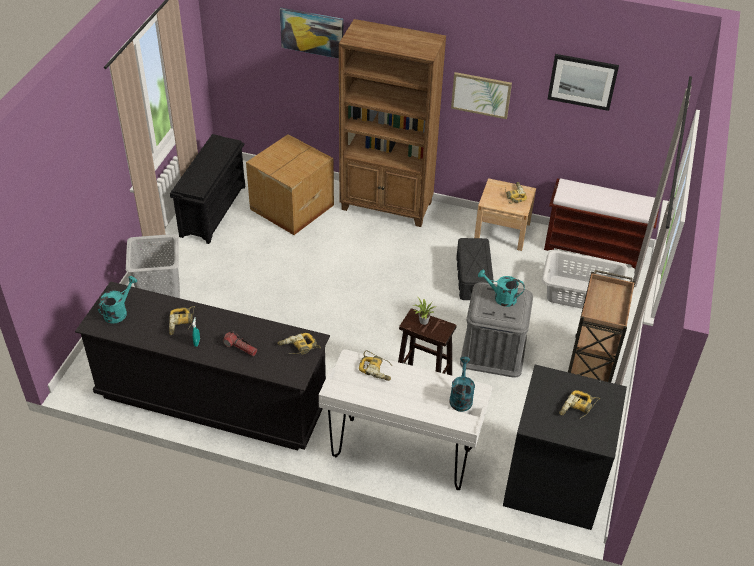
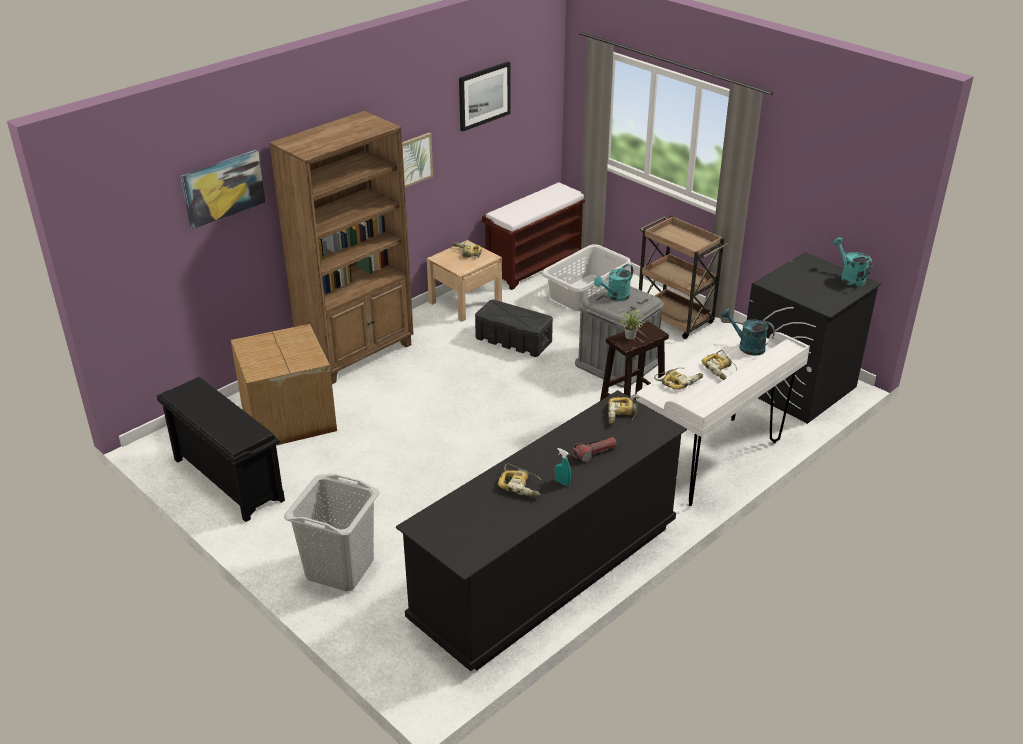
camera: 60 degrees left, 10 degrees down
turquoise watering can [98,276,137,324] -> turquoise watering can moved to [833,237,872,286]
power drill [559,390,600,419] -> power drill moved to [702,350,737,380]

